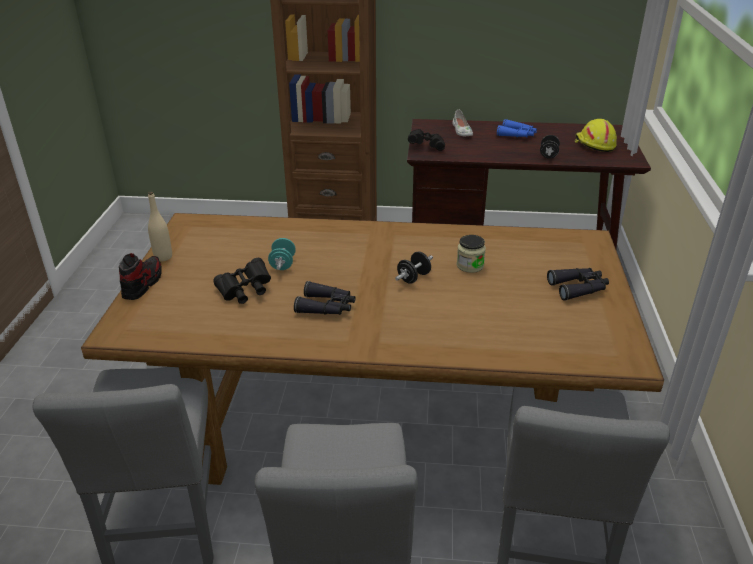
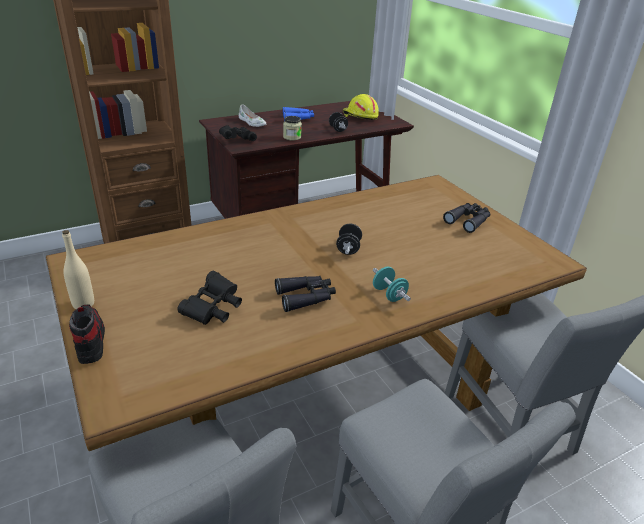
camera: 35 degrees left, 0 degrees up
turquoise dumbbell [268,238,296,270] -> turquoise dumbbell moved to [373,267,411,302]
jar [457,235,486,273] -> jar moved to [283,116,302,141]

